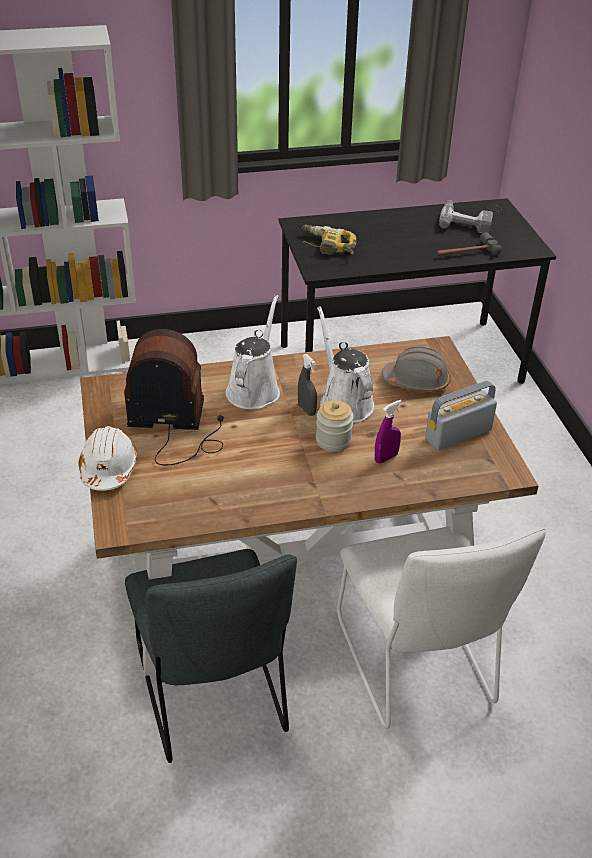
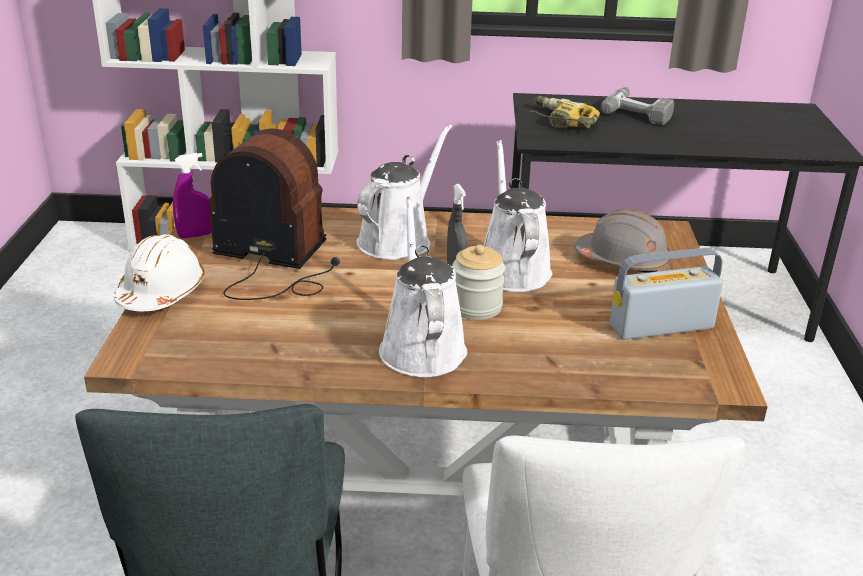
camera: 15 degrees right, 10 degrees down
purple spray bottle [375,400,402,463] -> purple spray bottle moved to [173,153,212,238]
hammer [437,232,502,255] -> none
power drill [439,200,493,233] -> power drill moved to [601,87,674,125]
none -> white watering can [379,196,467,377]

